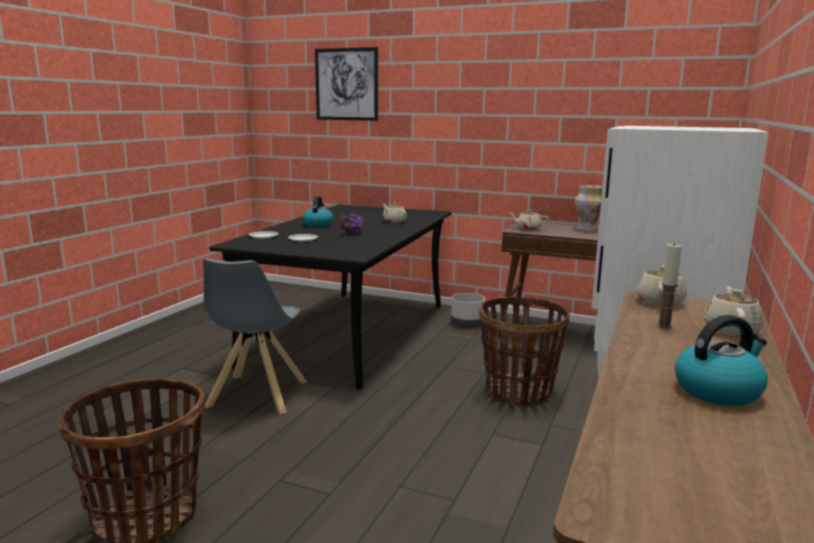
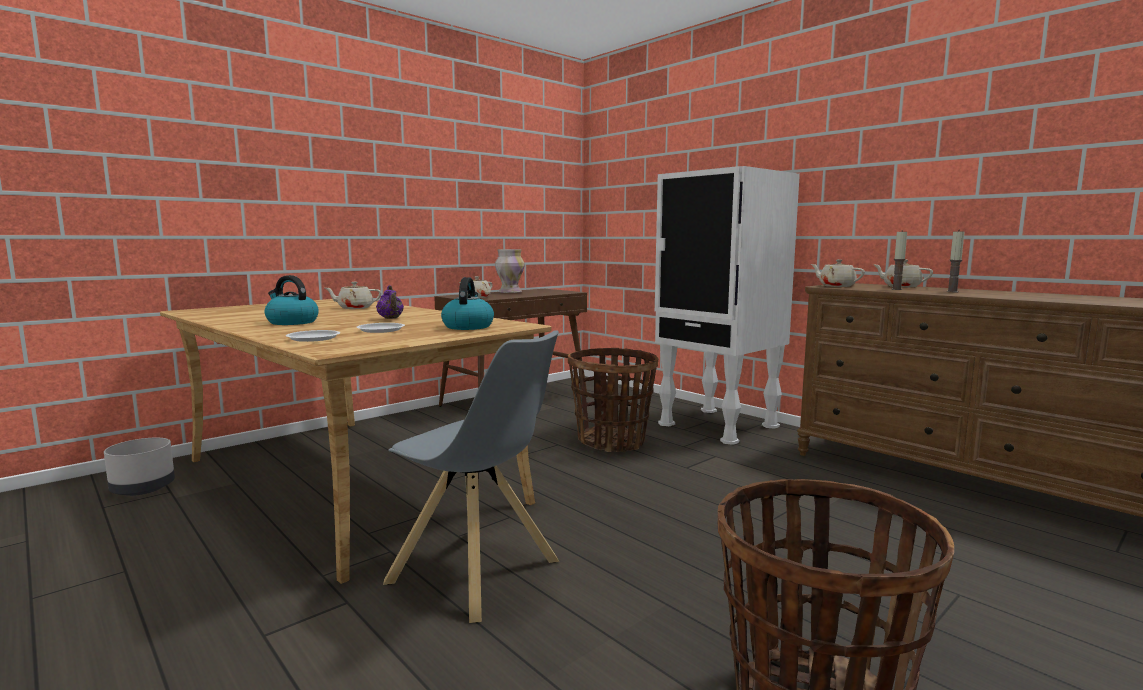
camera: 65 degrees left, 5 degrees down
black dining table [209,204,452,390] -> beige dining table [160,299,551,584]
picture [315,47,378,121] -> none
grey planter [451,293,485,327] -> grey planter moved to [104,438,175,496]
kettle [675,315,768,406] -> kettle moved to [441,277,494,330]
none -> candle [947,231,965,292]

